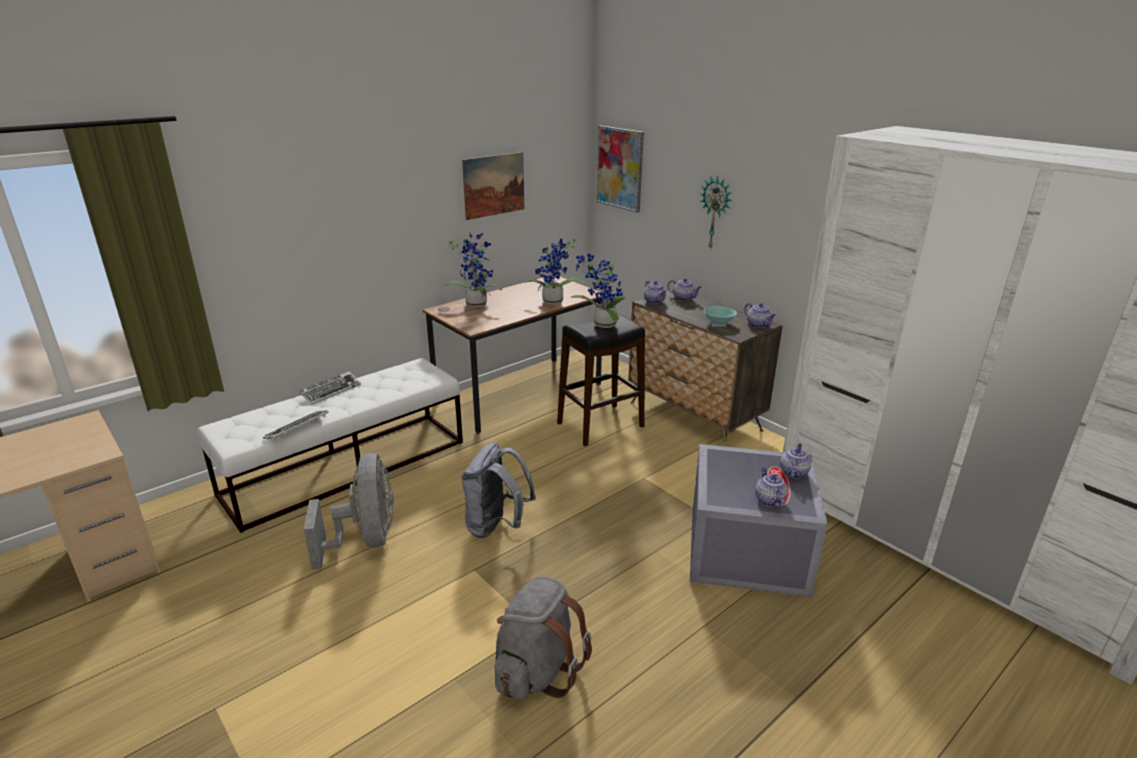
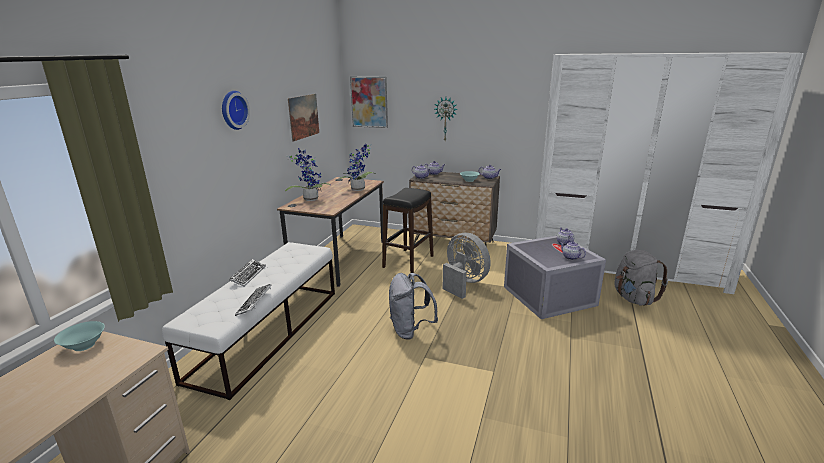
camera: 30 degrees left, 5 degrees down
grey fan [304,453,394,570] -> grey fan moved to [443,233,491,299]
grey backpack [495,576,592,700] -> grey backpack moved to [614,250,668,306]
potted plant [571,253,626,328] -> none
none -> turquoise bowl [54,321,105,351]
none -> wall clock [222,91,250,130]

